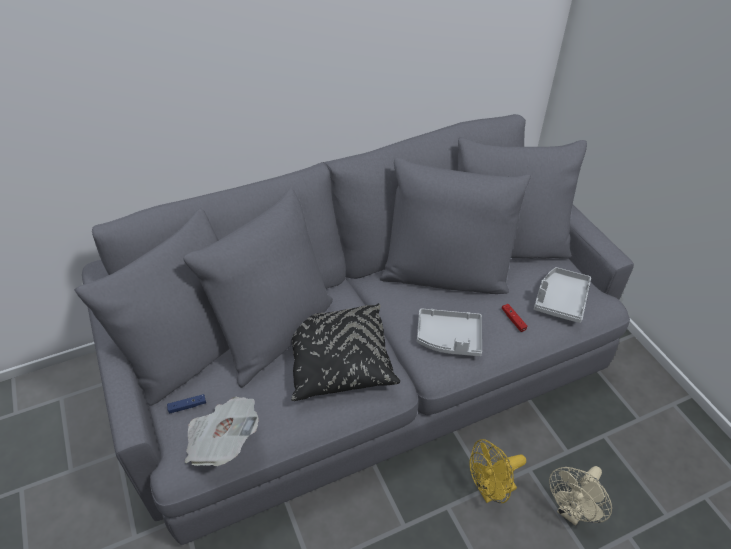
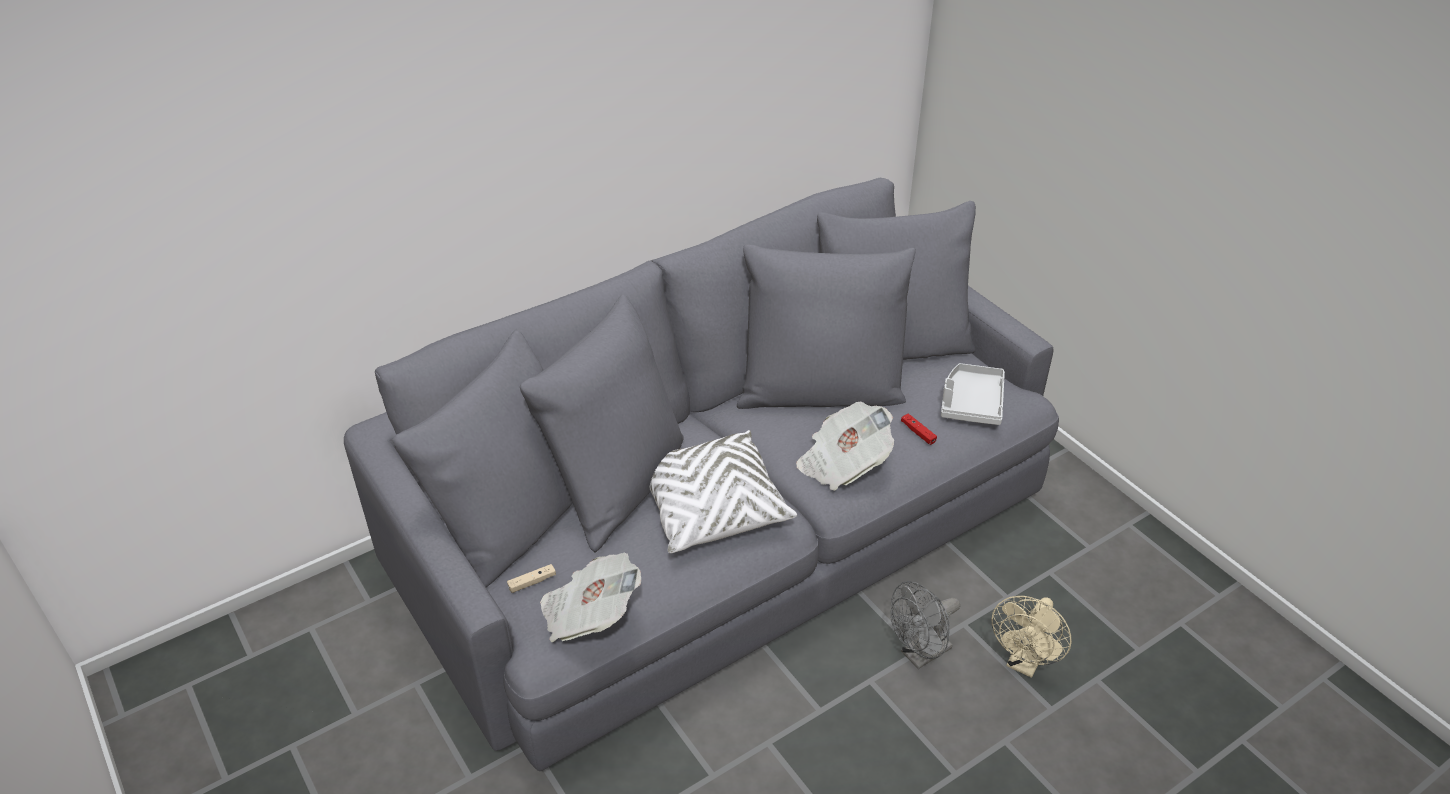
camera: 10 degrees left, 5 degrees down
blue game controller [167,394,206,414] -> beige game controller [507,564,556,593]
black pillow [291,303,400,401] -> white pillow [650,430,797,553]
grey tray [417,308,482,356] -> newspaper [796,401,894,491]
yellow fan [470,439,526,503] -> grey fan [891,581,960,669]

